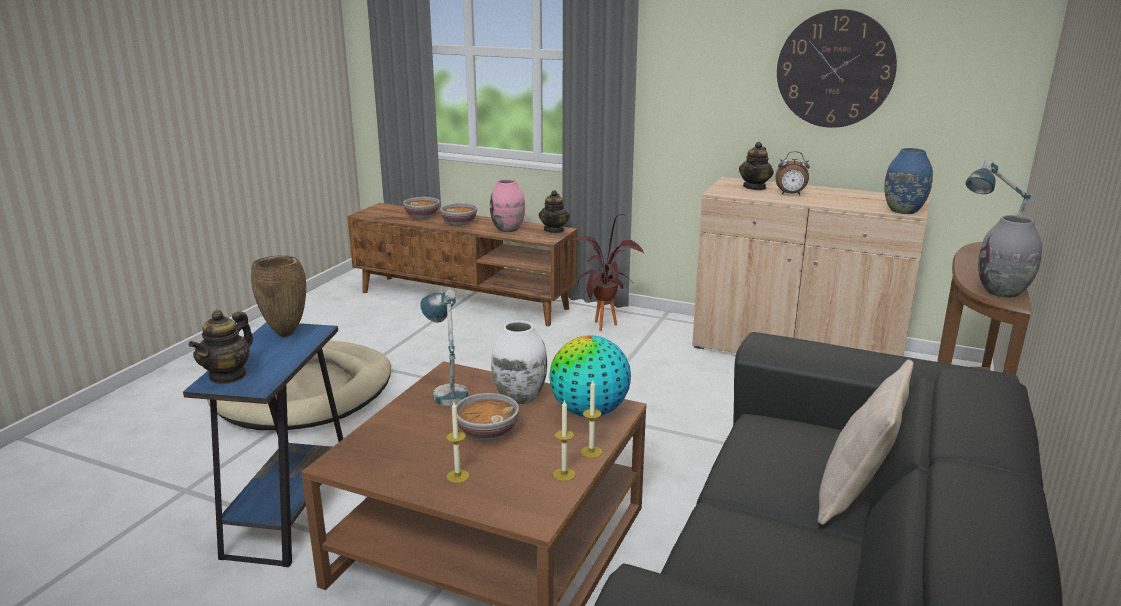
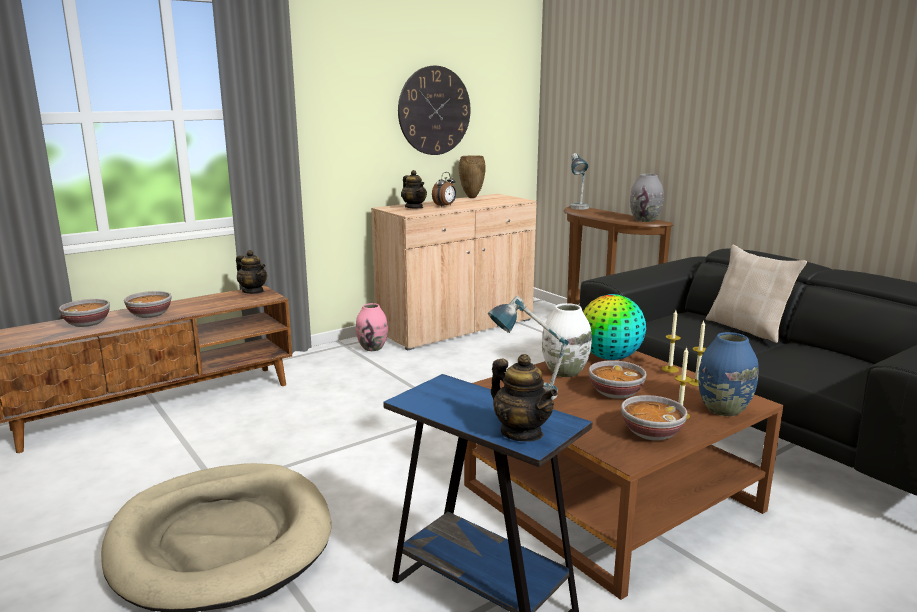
camera: 60 degrees left, 5 degrees down
brown vase [251,256,306,337] -> brown vase moved to [459,155,486,198]
pink vase [490,179,525,232] -> pink vase moved to [356,303,388,351]
potted plant [570,214,644,331] -> none
blue vase [884,148,933,214] -> blue vase moved to [698,332,758,416]
none -> bowl [621,395,687,441]

